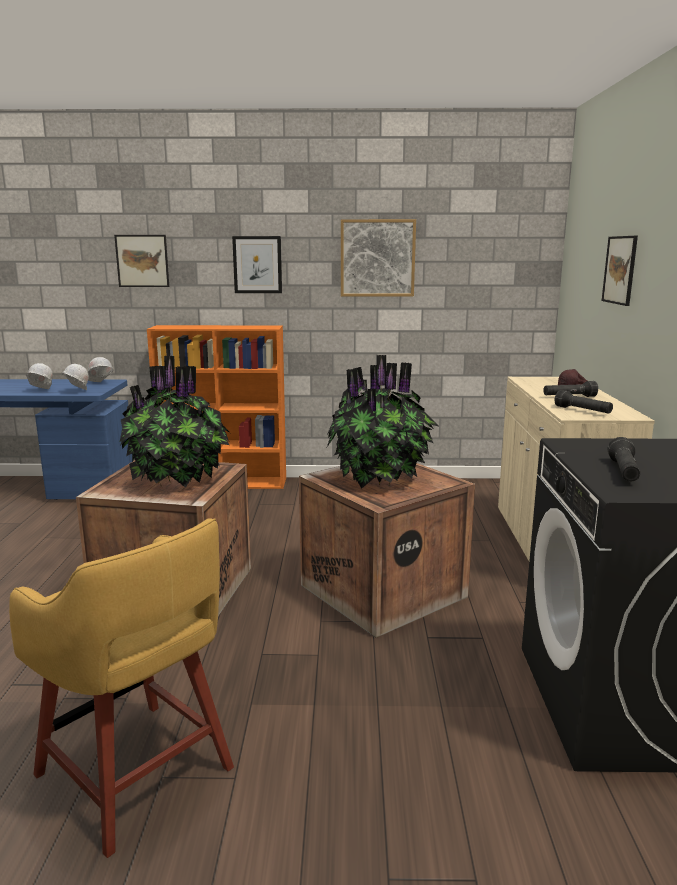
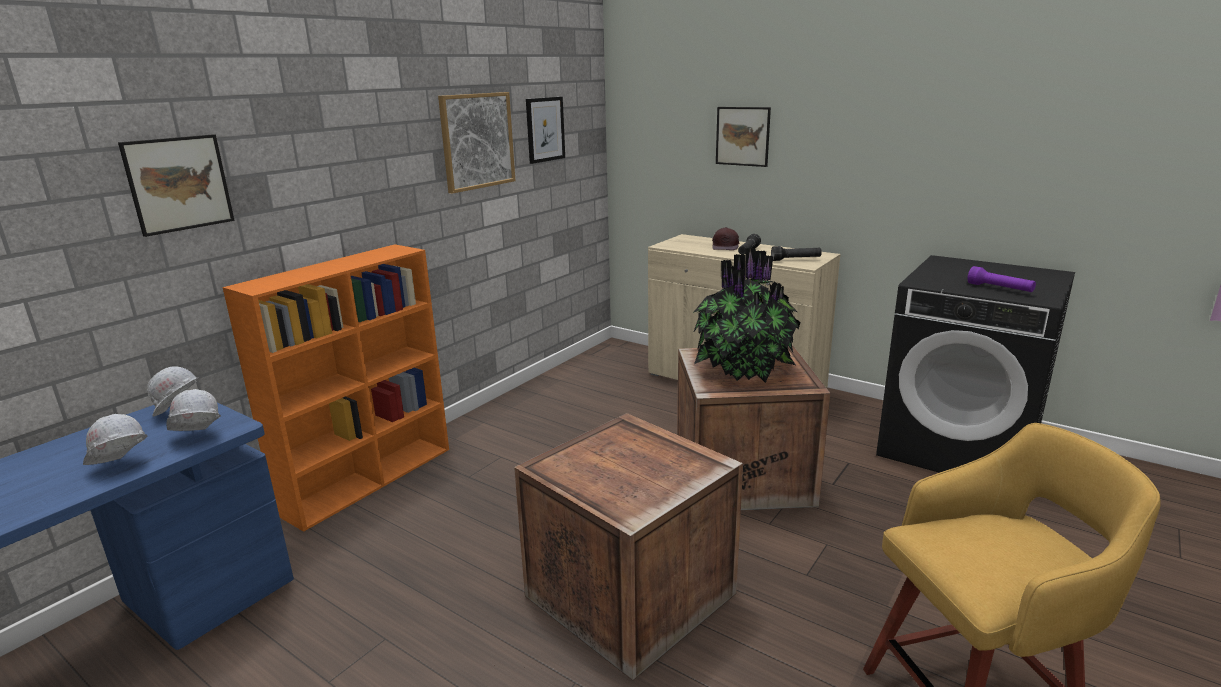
camera: 55 degrees left, 5 degrees up
potted plant [120,356,230,488] -> none
picture [232,236,282,293] -> picture moved to [526,97,565,164]
black flashlight [608,437,640,482] -> purple flashlight [967,266,1036,292]

